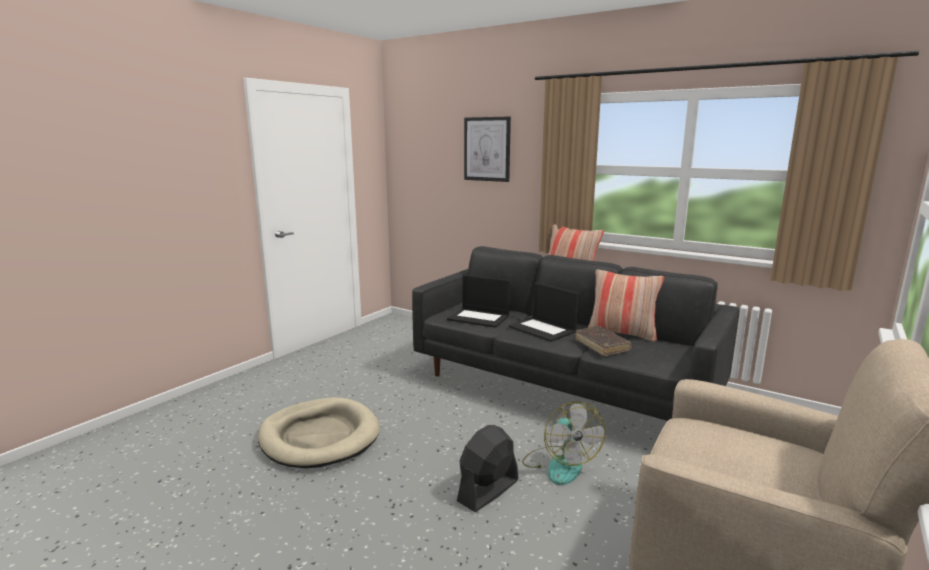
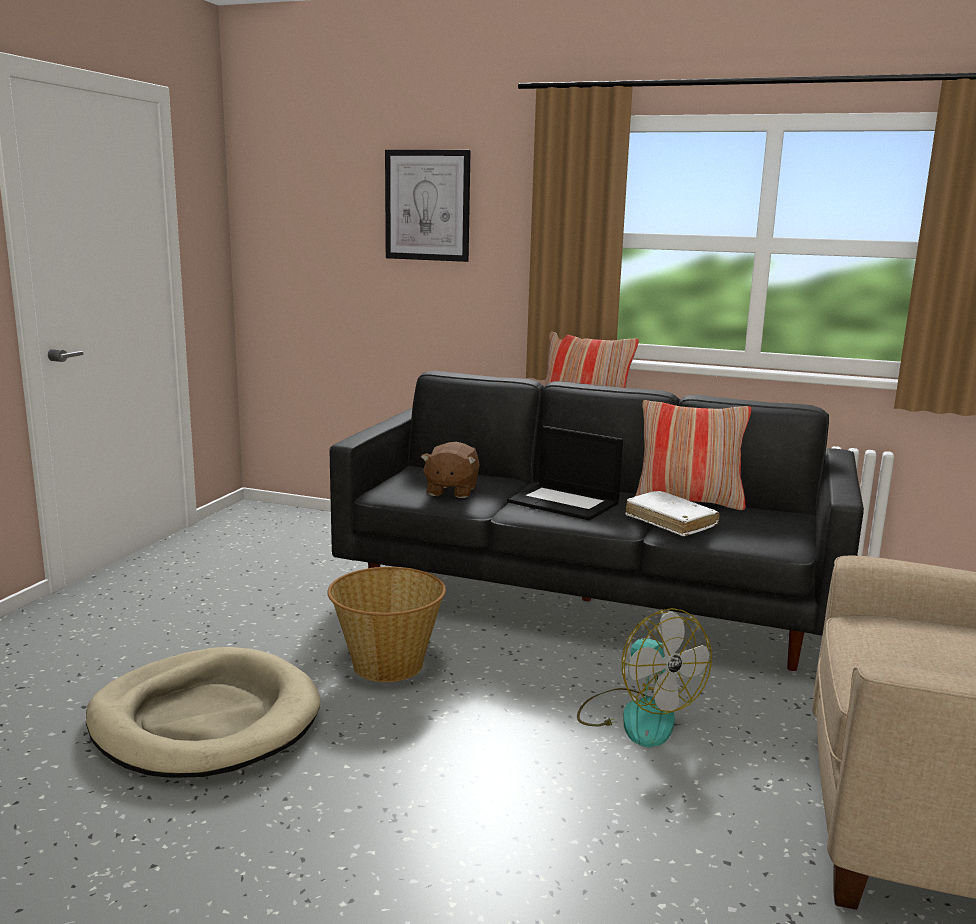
camera: 15 degrees left, 0 degrees up
laptop [447,275,510,328] -> brown plush toy [421,442,480,498]
black fan [457,425,519,512] -> none
brown book [575,326,632,356] -> white book [625,491,720,536]
none -> basket [327,567,446,682]

